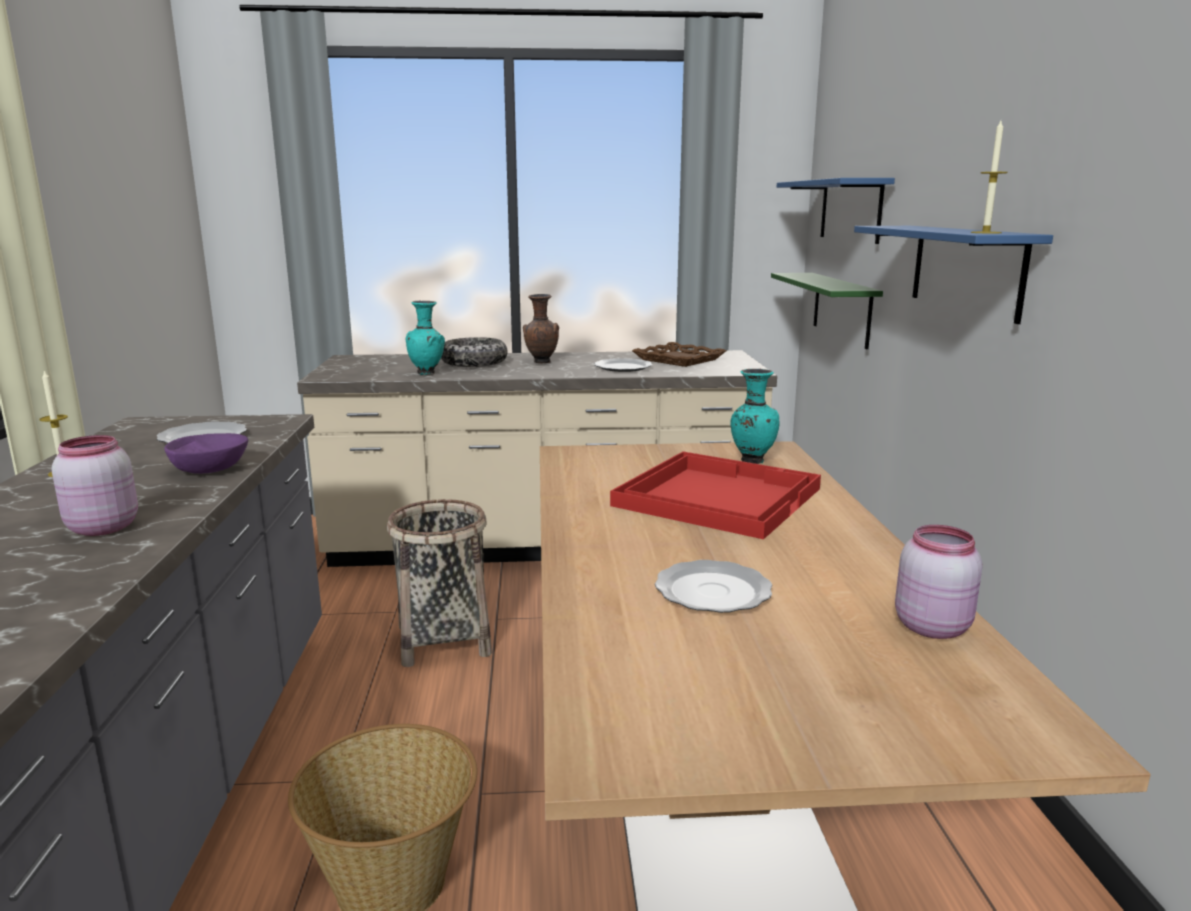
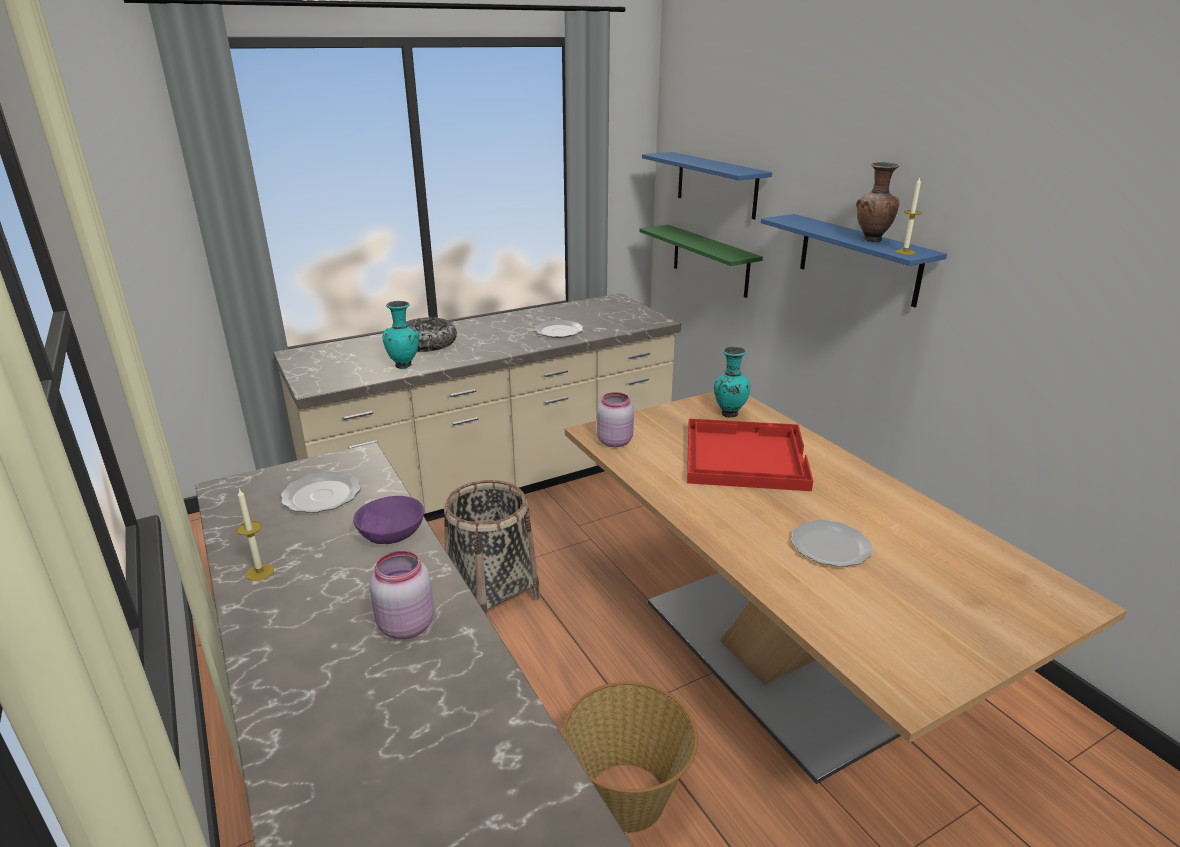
camera: 25 degrees left, 10 degrees up
brown vase [523,294,559,363] -> brown vase moved to [856,162,899,242]
brown tray [632,342,727,367] -> none
pink jar [895,525,982,639] -> pink jar moved to [597,392,634,447]

